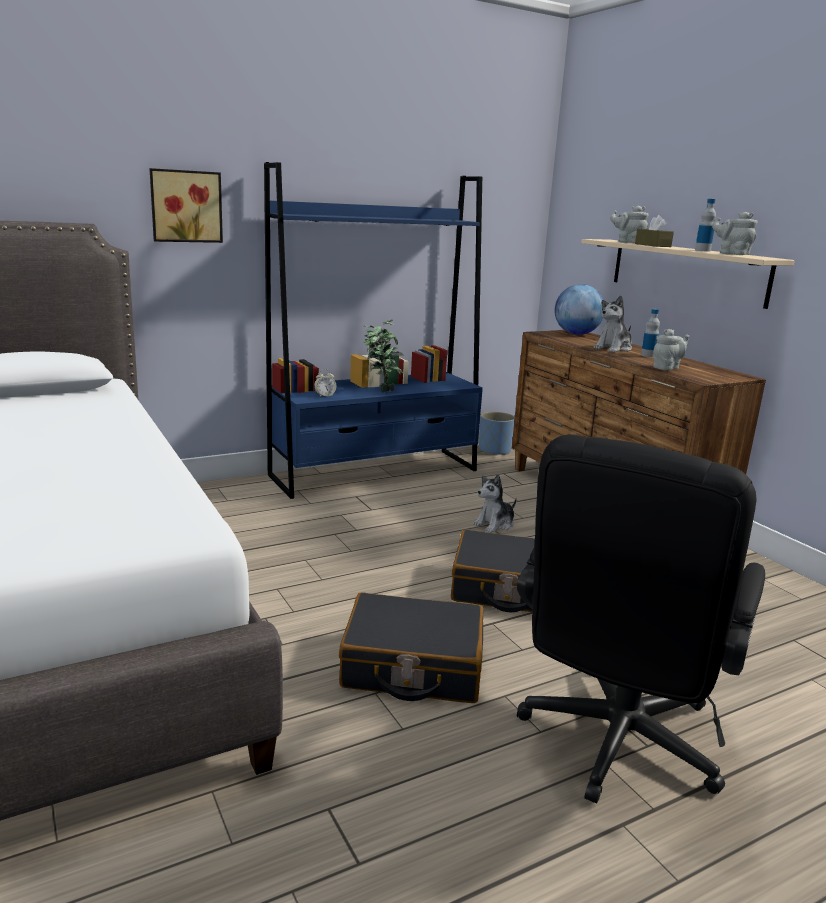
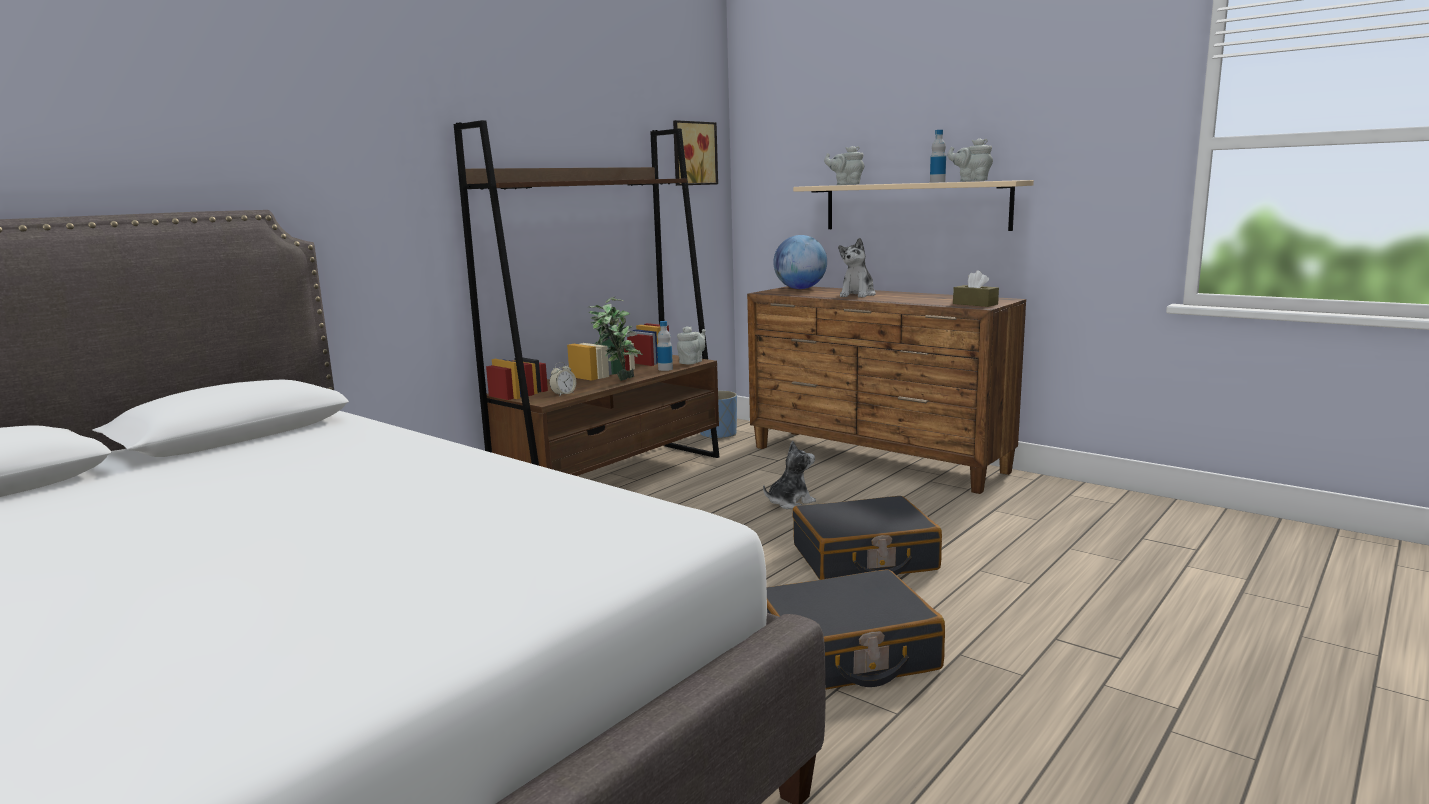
camera: 20 degrees left, 5 degrees down
picture [149,168,223,243] -> picture moved to [673,120,718,186]
blue bookcase [264,162,483,499] -> brown bookcase [454,120,720,476]
plush toy [473,474,517,533] -> plush toy turned 150 degrees counterclockwise [763,440,816,509]
black office chair [517,435,765,804] -> none
brown tissue box [635,215,674,247] -> brown tissue box moved to [953,270,999,307]
bottle [641,309,660,357] -> bottle moved to [657,321,673,371]
grey teapot [653,329,689,370] -> grey teapot moved to [677,326,706,365]

